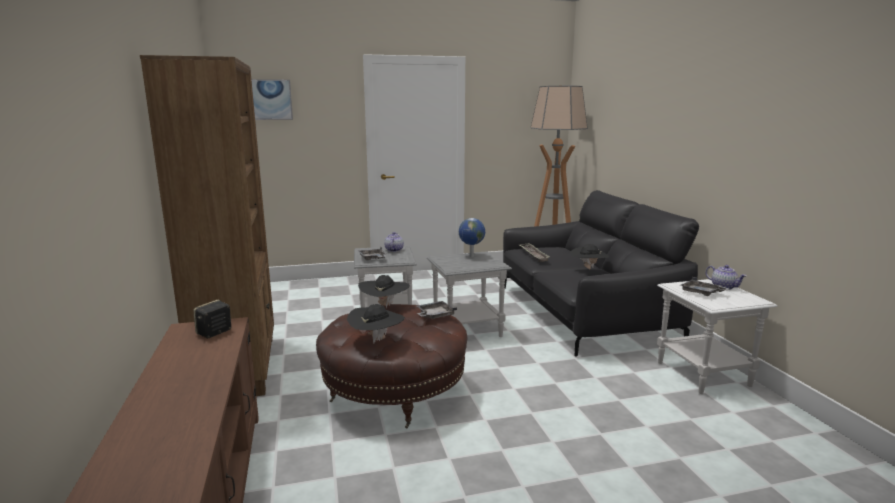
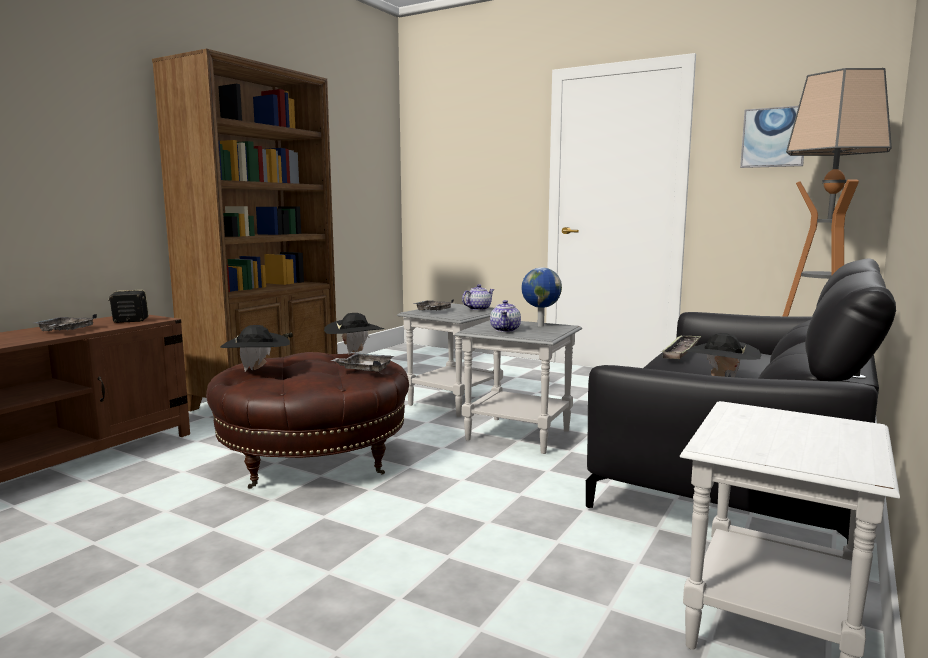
camera: 45 degrees right, 5 degrees down
picture [251,79,293,120] -> picture moved to [740,106,804,168]
grey tray [680,277,730,296] -> grey tray moved to [34,314,97,331]
teapot [705,265,747,290] -> teapot moved to [490,300,521,332]

